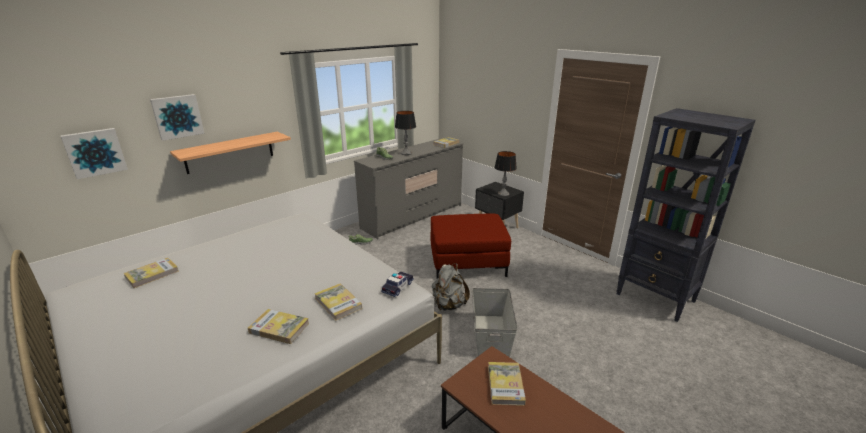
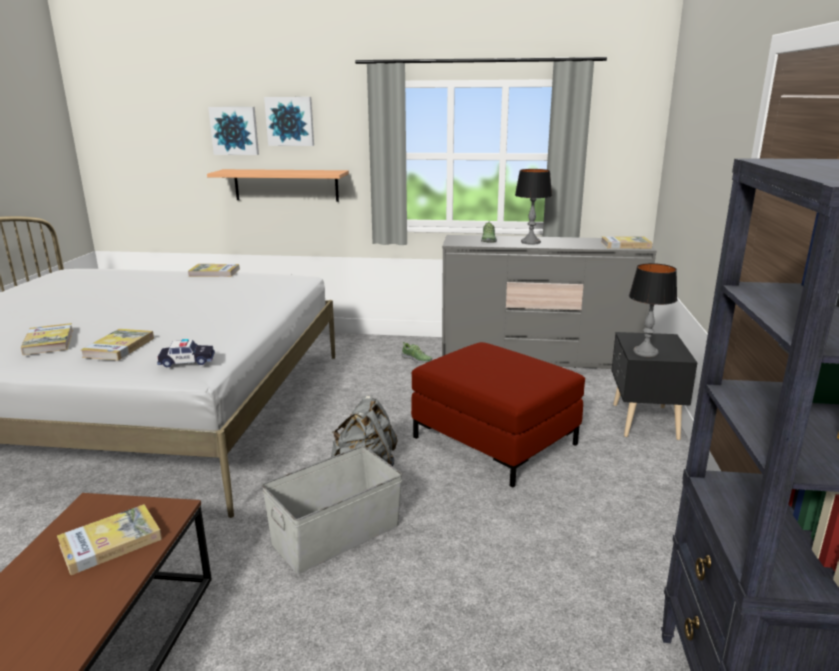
camera: 50 degrees right, 5 degrees down
picture [61,128,128,179] -> picture moved to [264,97,314,146]
book [124,258,179,288] -> book moved to [188,264,240,277]

